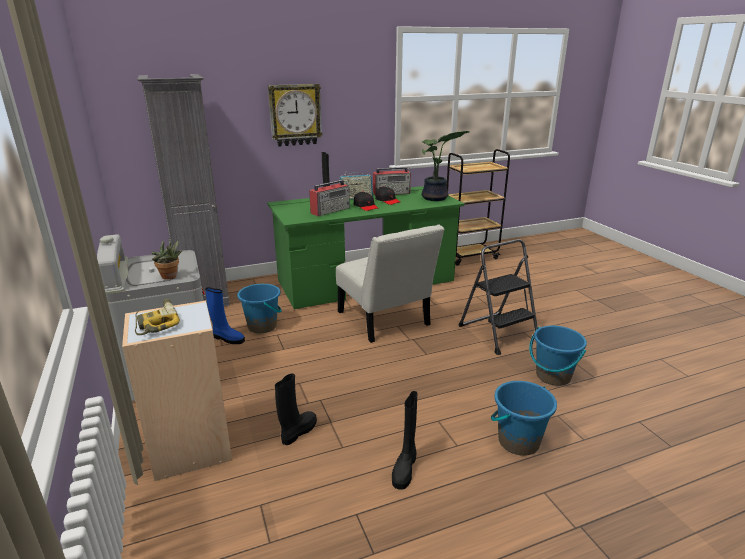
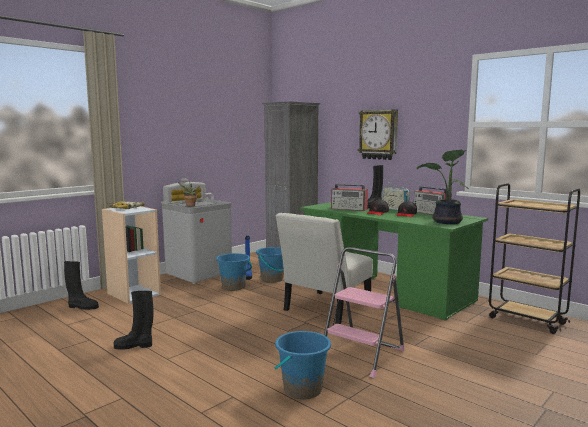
camera: 65 degrees right, 15 degrees down
black boot [275,374,317,445] -> black boot moved to [64,261,99,310]
black step ladder [459,239,538,355] -> pink step ladder [324,247,405,378]
blue bucket [491,381,557,456] -> blue bucket moved to [216,253,252,291]

